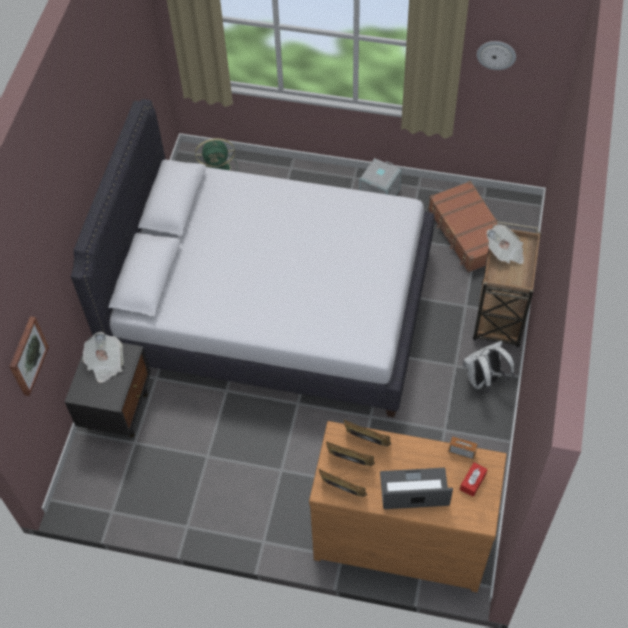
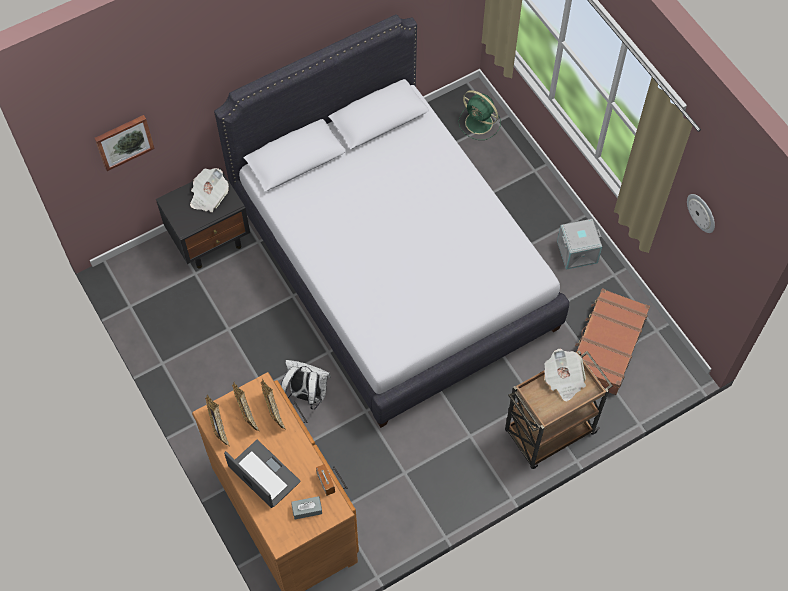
camera: 45 degrees right, 5 degrees up
red tissue box [460,462,487,497] -> grey tissue box [291,496,322,519]
white backpack [463,340,514,394] -> white backpack moved to [281,360,331,410]

